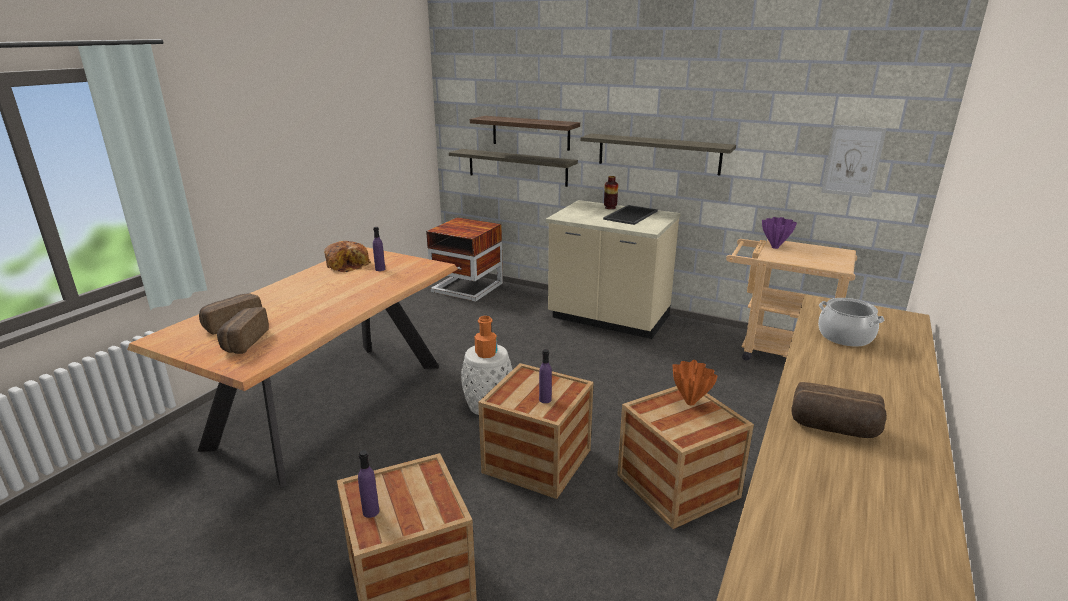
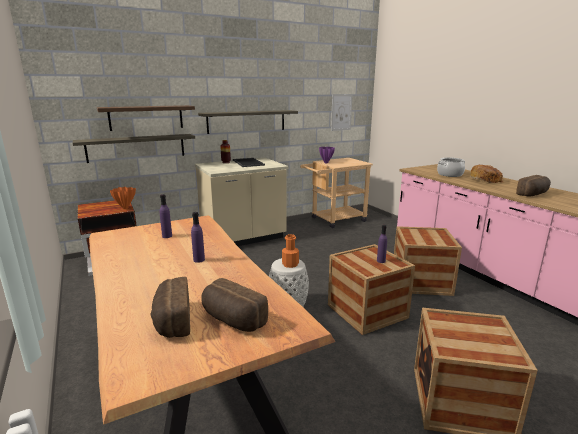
camera: 55 degrees left, 5 degrees down
bread [324,241,370,272] -> bread moved to [470,165,503,183]
purple bottle [358,450,379,518] -> purple bottle moved to [191,212,205,263]
orange vase [673,360,717,405] -> orange vase moved to [110,187,136,209]

